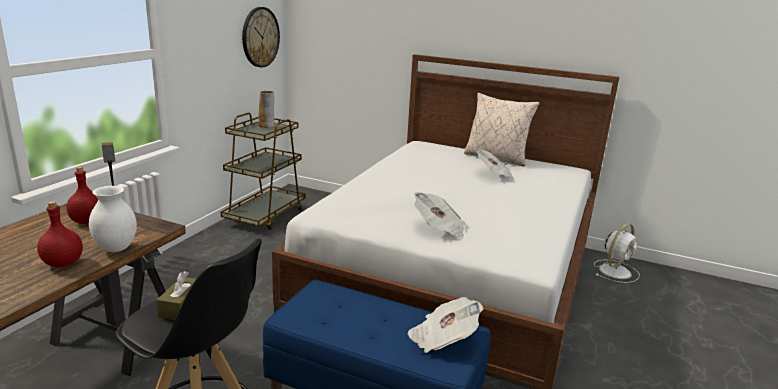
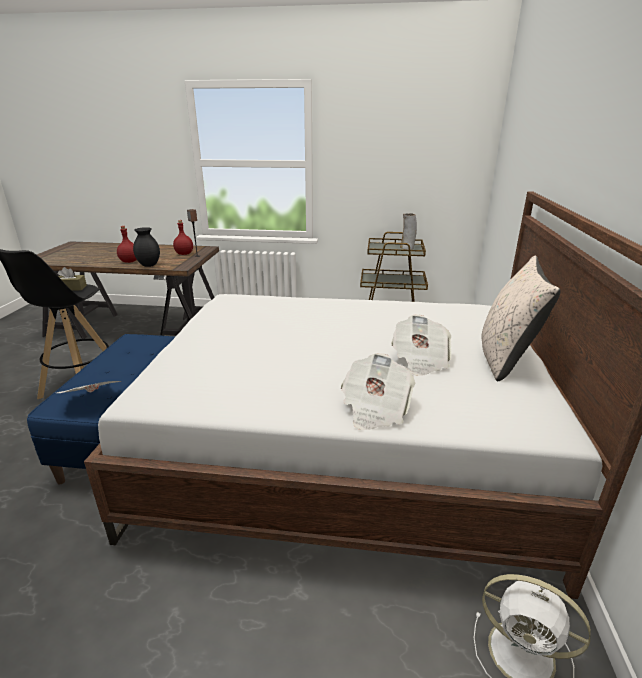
camera: 75 degrees right, 5 degrees up
white vase [89,186,137,252] -> black vase [133,227,160,267]
wall clock [242,7,280,67] -> none
newspaper [414,192,465,239] -> newspaper moved to [341,353,415,430]

